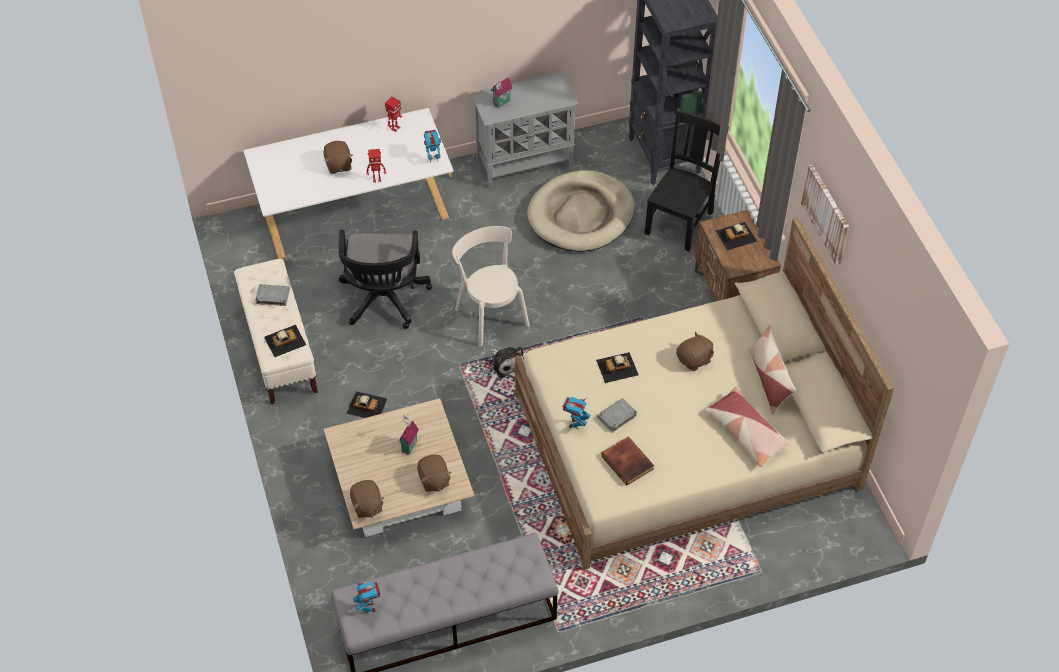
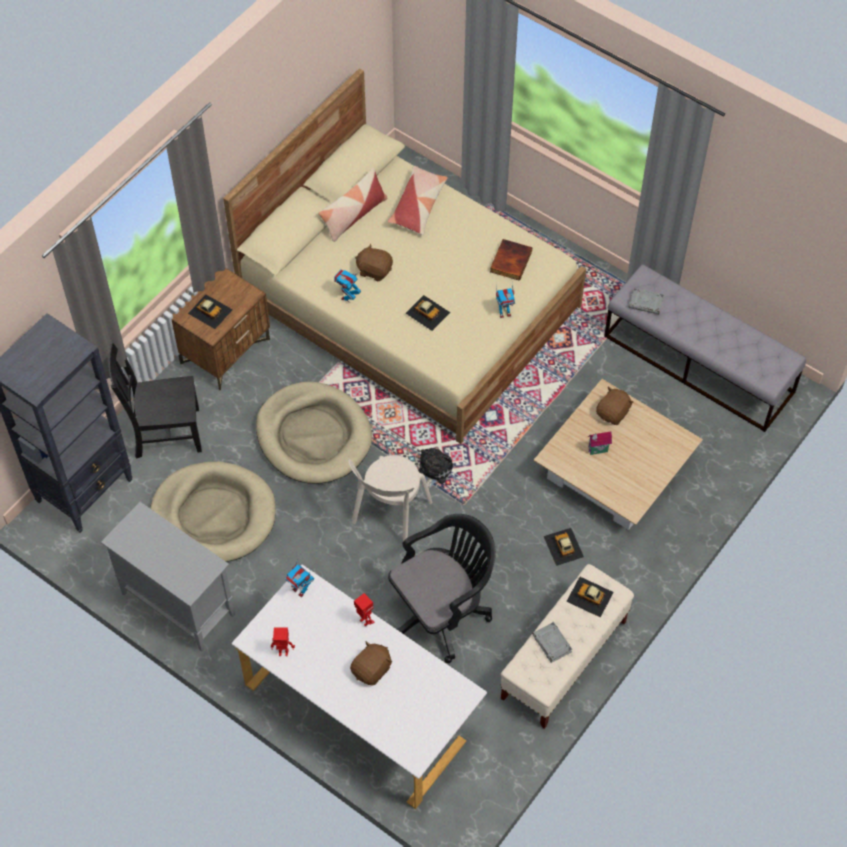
camera: 125 degrees left, 5 degrees up
brown plush toy [350,480,384,518] -> none
toy robot [353,581,381,613] -> toy robot moved to [334,270,361,303]
toy house [491,77,513,108] -> none
grey book [597,398,637,433] -> grey book moved to [629,288,664,314]
picture [801,164,849,265] -> none
none -> beige dog bed [256,382,372,484]

